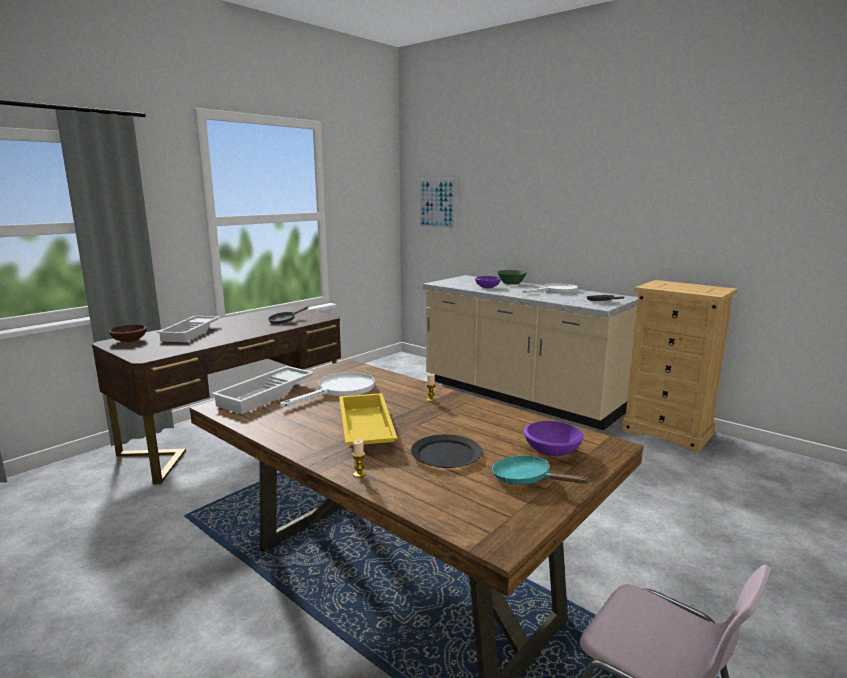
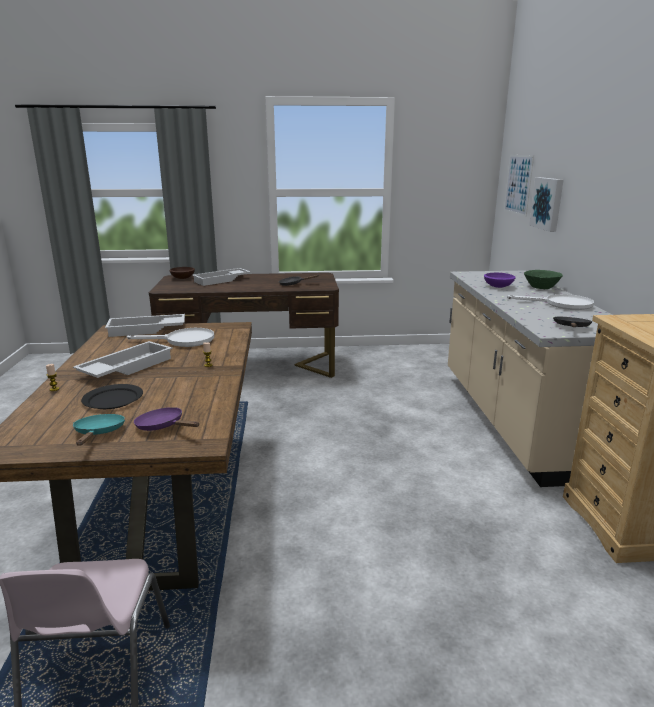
camera: 45 degrees right, 5 degrees up
yellow tray [339,393,397,446] -> white tray [73,341,172,378]
purple bowl [524,421,584,456] -> purple frying pan [134,407,199,431]
none -> picture [529,177,564,232]

